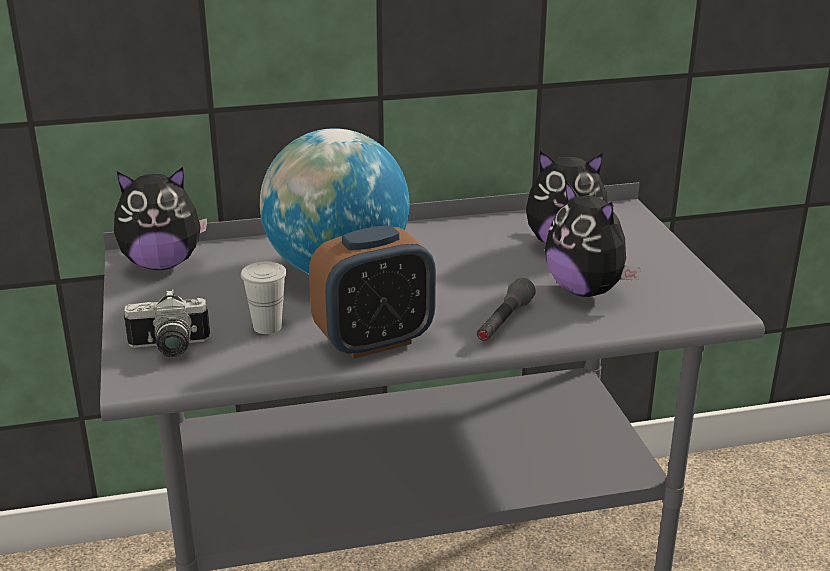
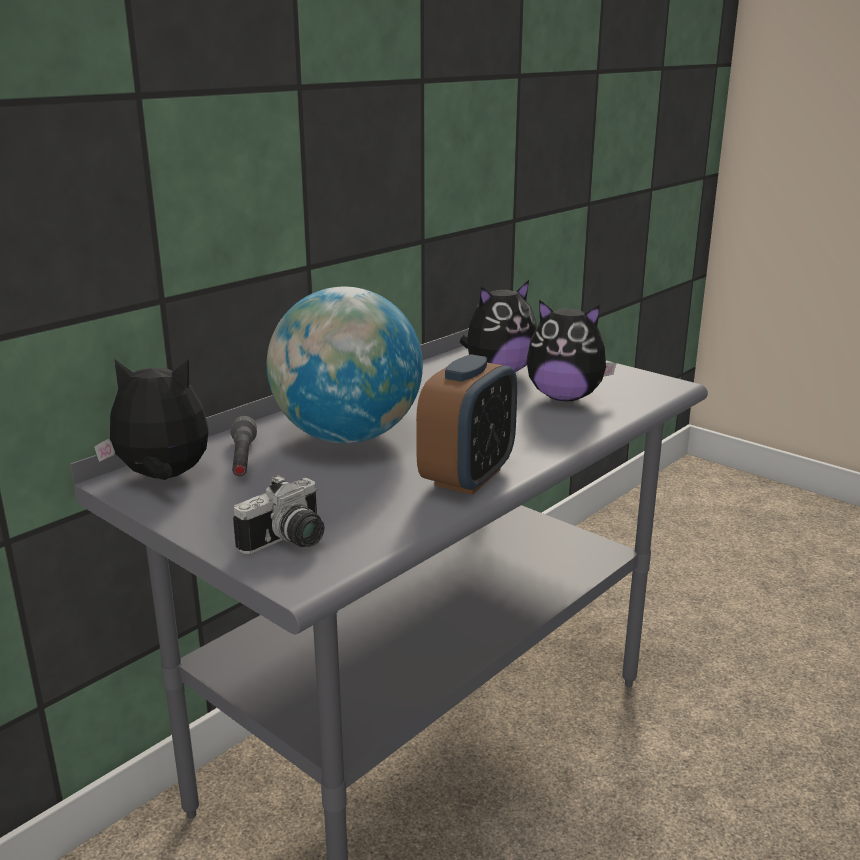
camera: 35 degrees left, 5 degrees down
plush toy [114,167,207,270] -> plush toy turned 135 degrees counterclockwise [94,359,208,480]
white cup [241,262,287,334] -> none
grey flashlight [477,278,536,341] -> grey flashlight moved to [231,416,257,476]

